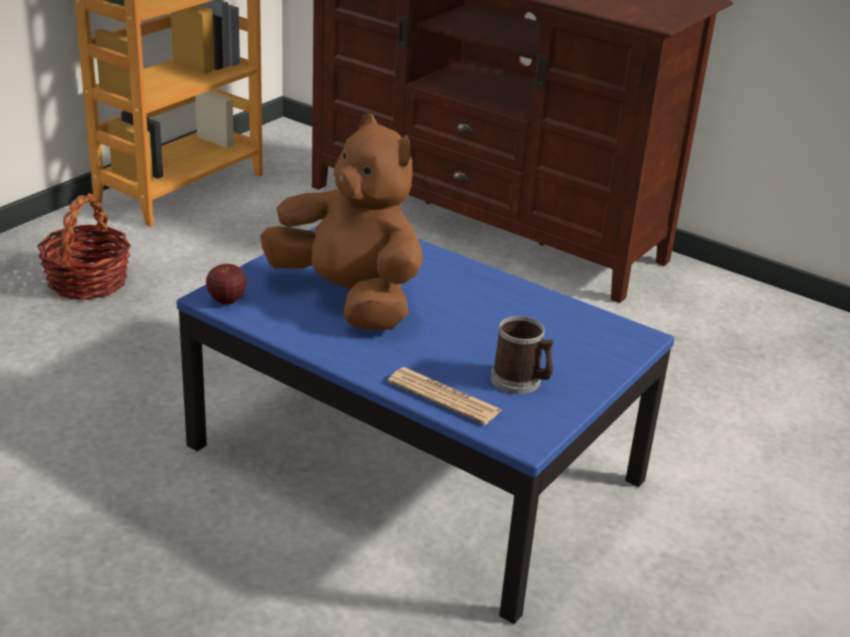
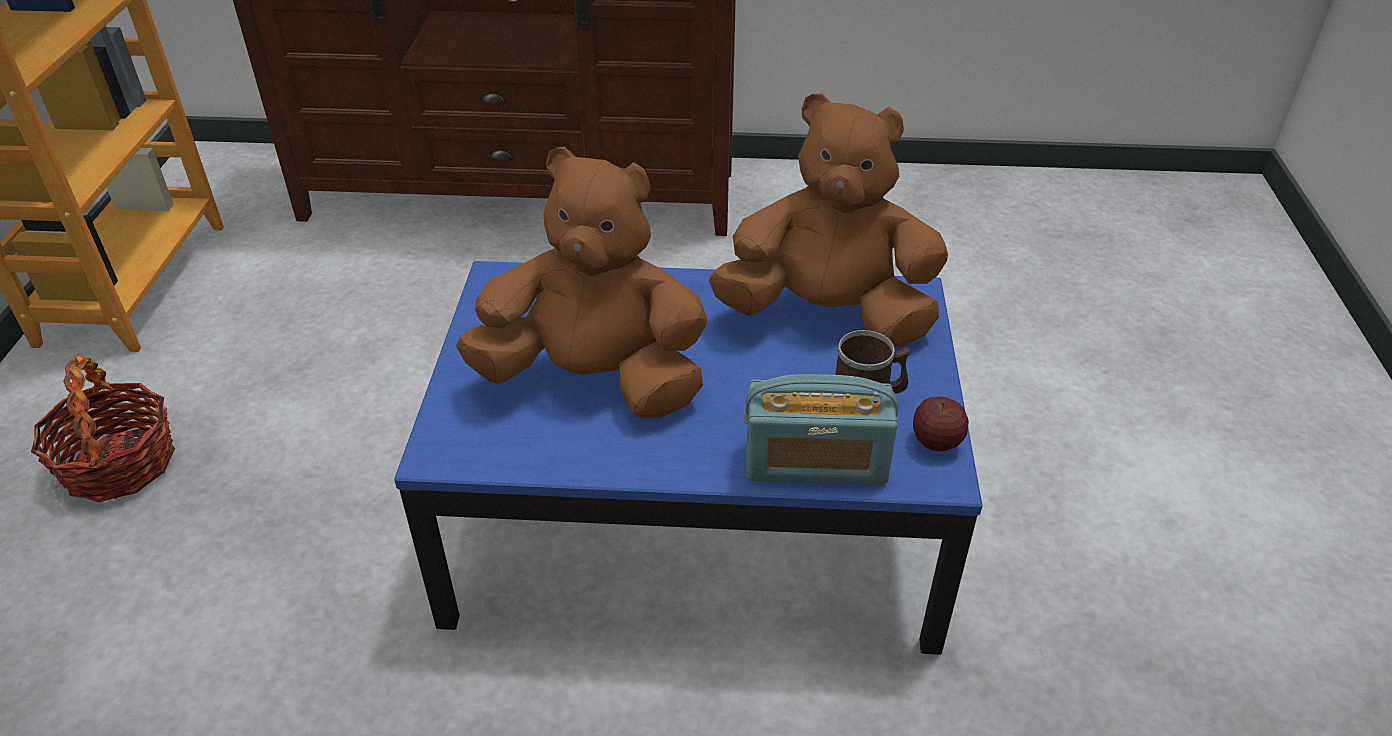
camera: 30 degrees left, 10 degrees up
apple [206,264,247,304] -> apple moved to [913,396,969,451]
newspaper [388,367,502,425] -> radio [744,374,898,485]
none -> brown plush toy [709,93,948,348]

